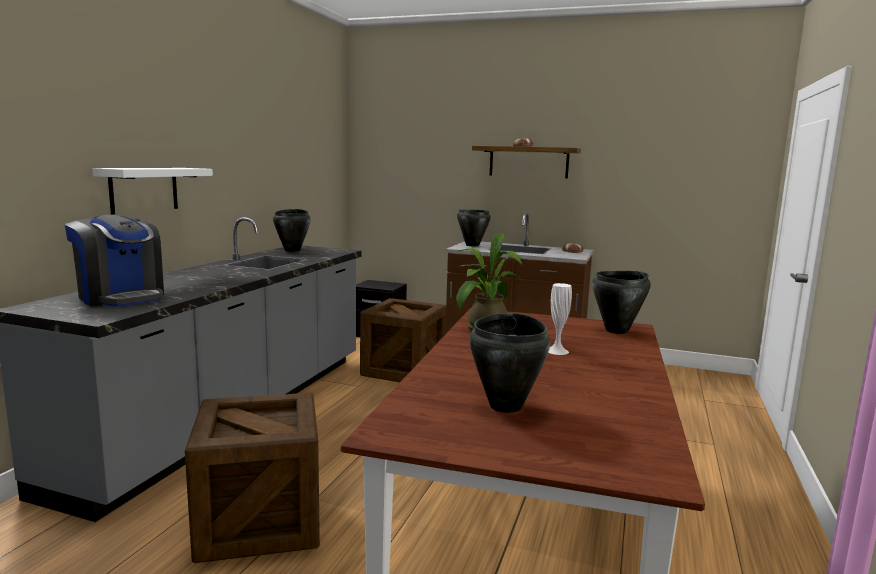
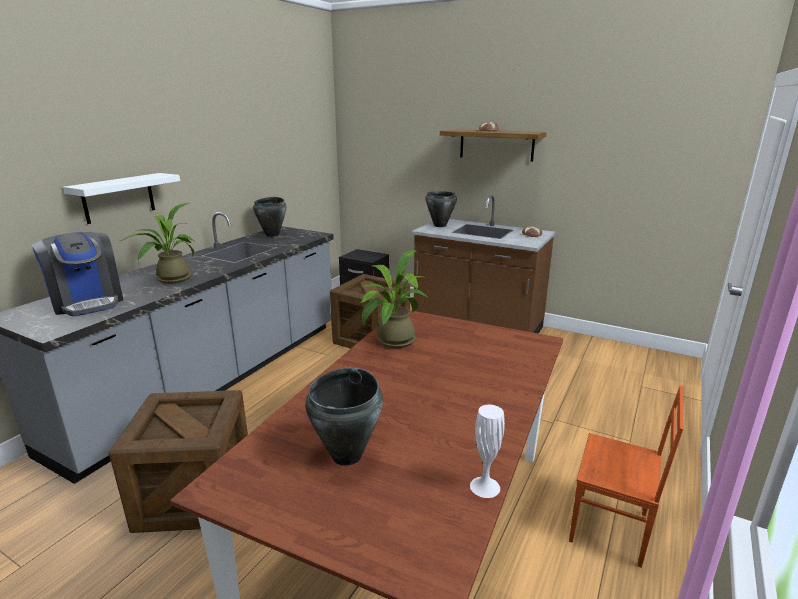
camera: 10 degrees right, 10 degrees up
white vase [548,283,572,355] -> white vase moved to [470,405,505,498]
black cooking pot [592,271,651,334] -> none
none -> potted plant [120,203,195,284]
none -> brown chair [569,386,684,568]

